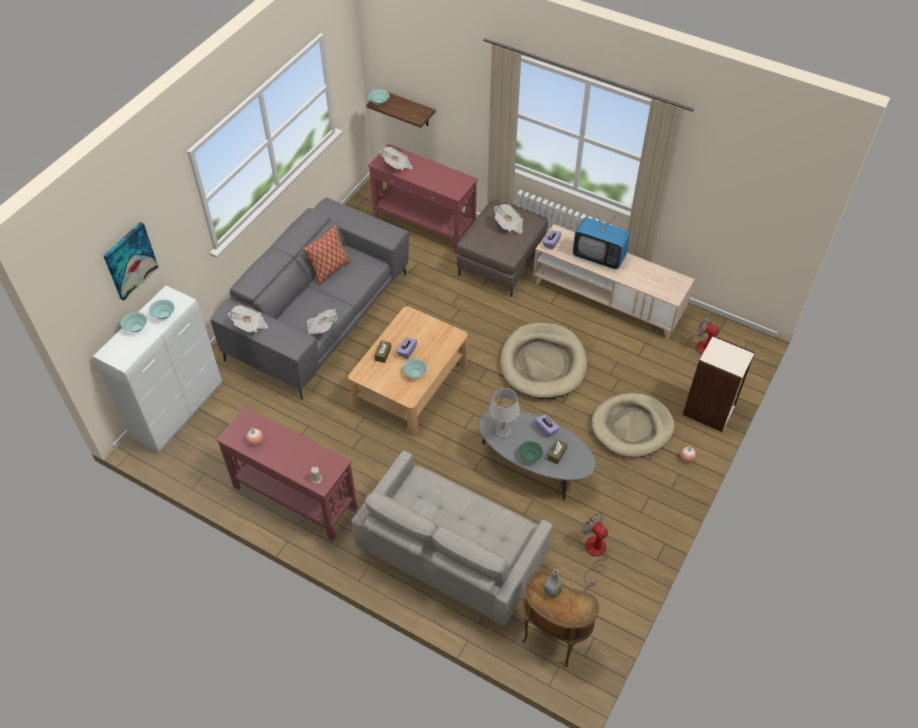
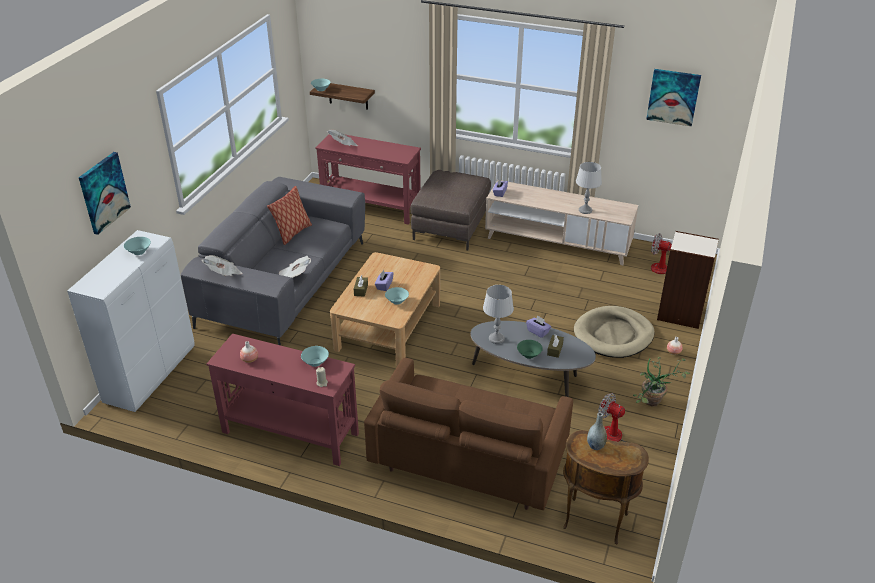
camera: 10 degrees left, 15 degrees down
turquoise bowl [121,312,147,332] -> turquoise bowl moved to [301,346,329,367]
grey sofa [351,451,553,626] -> brown sofa [364,358,573,510]
newspaper [494,204,524,233] -> none
beige dog bed [500,323,587,399] -> none
television [572,209,630,270] -> none
none -> grey table lamp [576,162,602,214]
none -> potted plant [633,357,690,407]
none -> picture [646,69,701,127]

